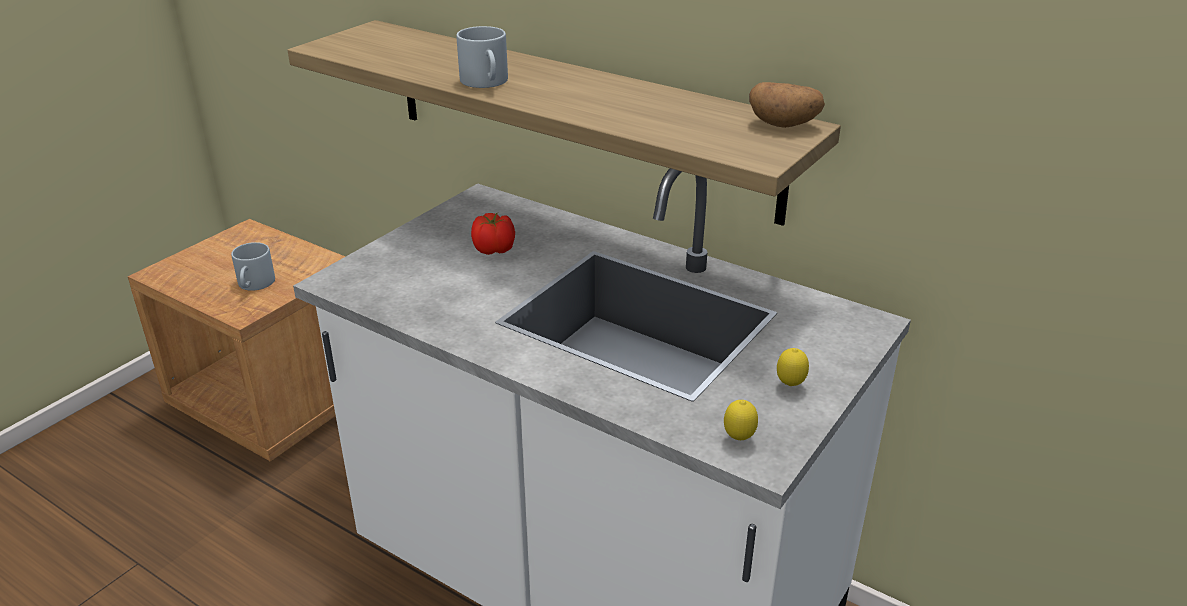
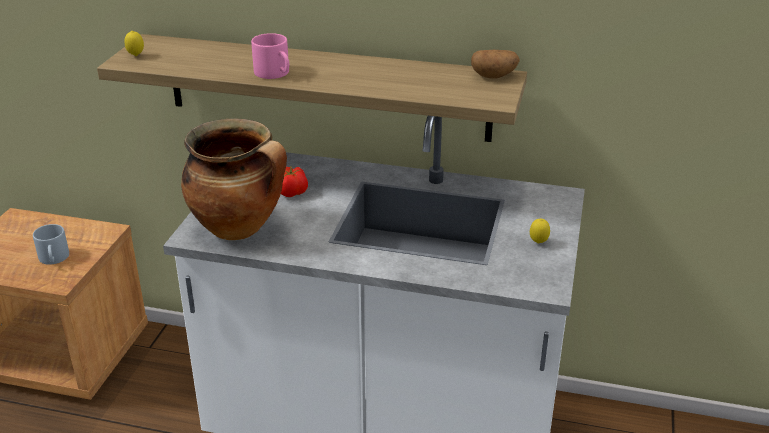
camera: 20 degrees left, 0 degrees up
grey mug [456,26,508,88] -> pink mug [251,33,289,79]
lemon [724,400,758,440] -> lemon moved to [125,31,144,56]
none -> cooking pot [181,119,287,240]

